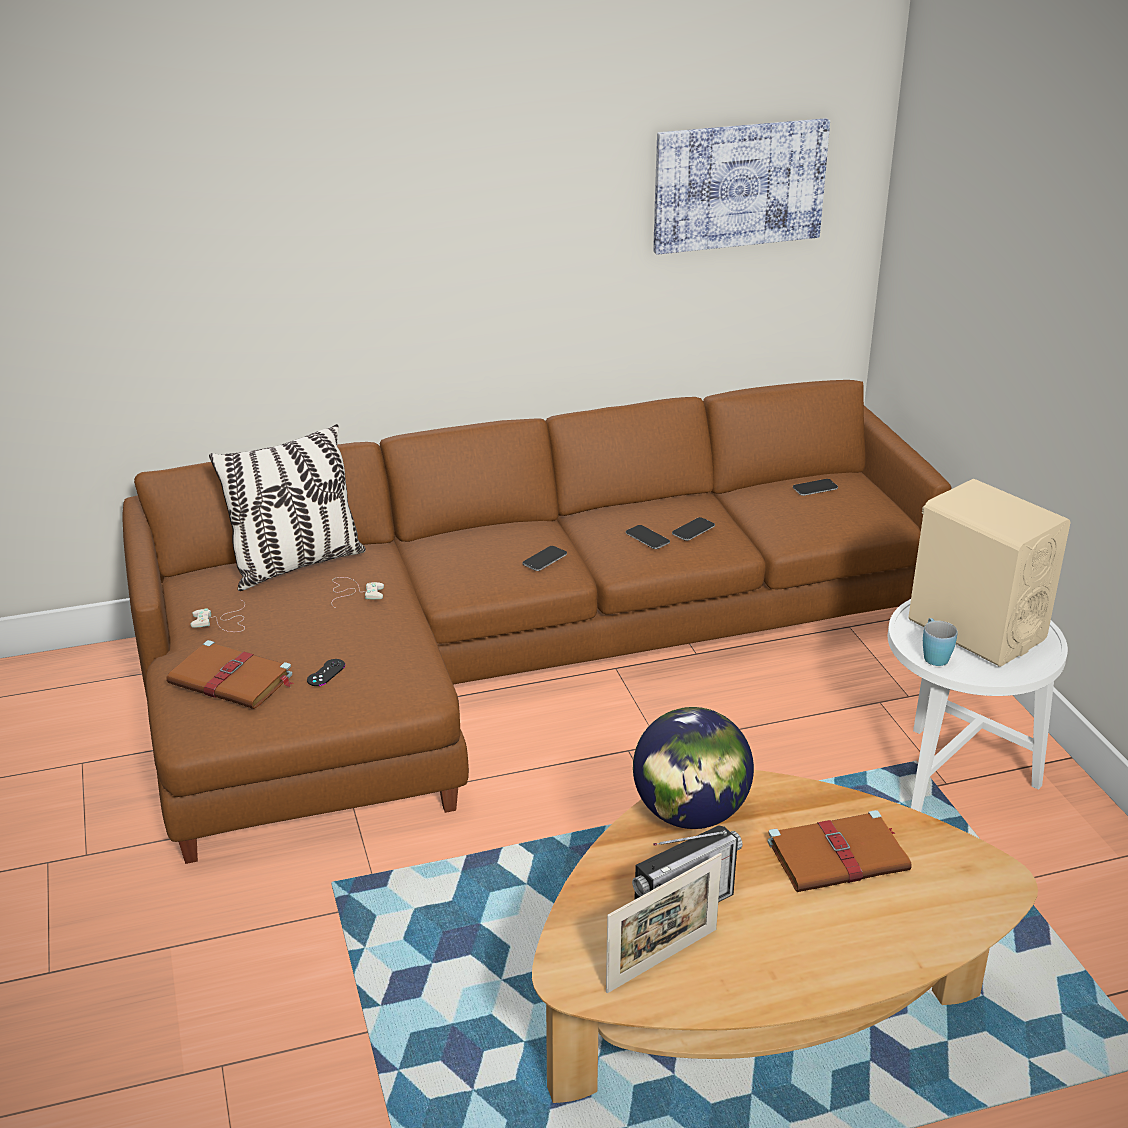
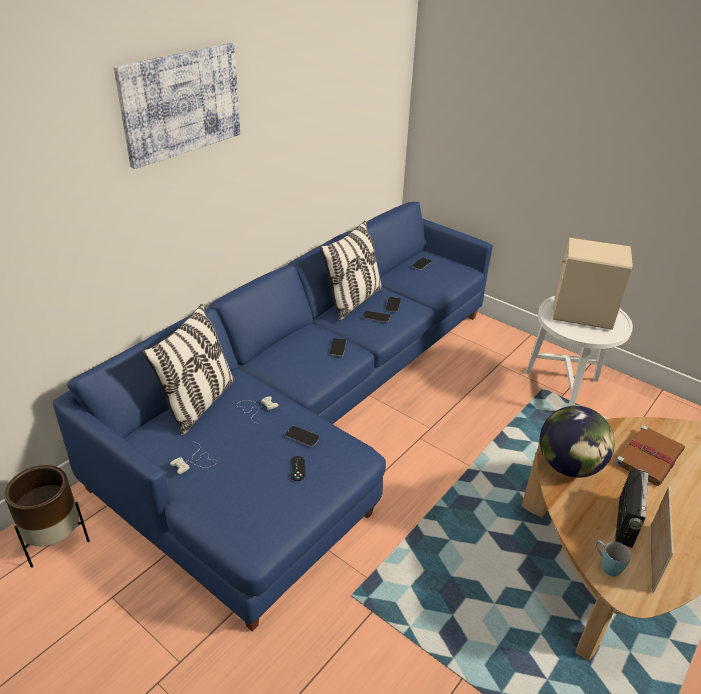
camera: 35 degrees left, 5 degrees up
brown sofa [122,380,952,864] -> blue sofa [53,202,493,632]
brown book [166,640,294,709] -> none
picture [653,118,830,254] -> picture moved to [114,43,240,169]
blue mug [923,618,958,666] -> blue mug moved to [595,540,631,576]
none -> brown planter [4,465,90,568]
none -> phone [285,426,320,447]
none -> pillow [320,221,382,321]

